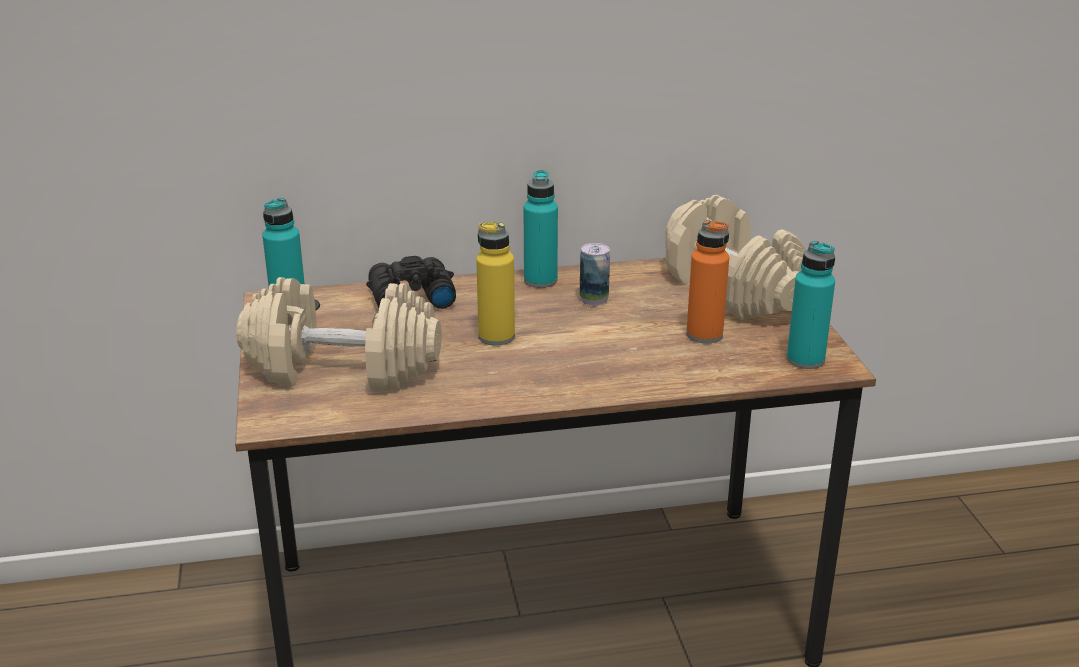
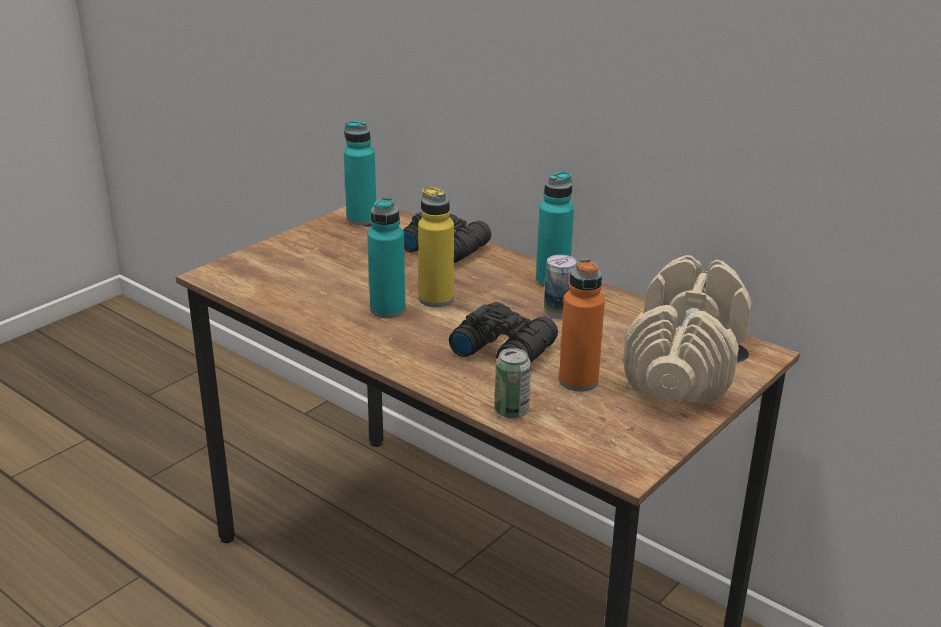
camera: 50 degrees right, 0 degrees up
beige dumbbell [236,277,442,392] -> none
turquoise bottle [787,241,835,369] -> turquoise bottle moved to [367,197,406,318]
none -> black binoculars [449,302,558,362]
none -> can [495,348,531,419]

